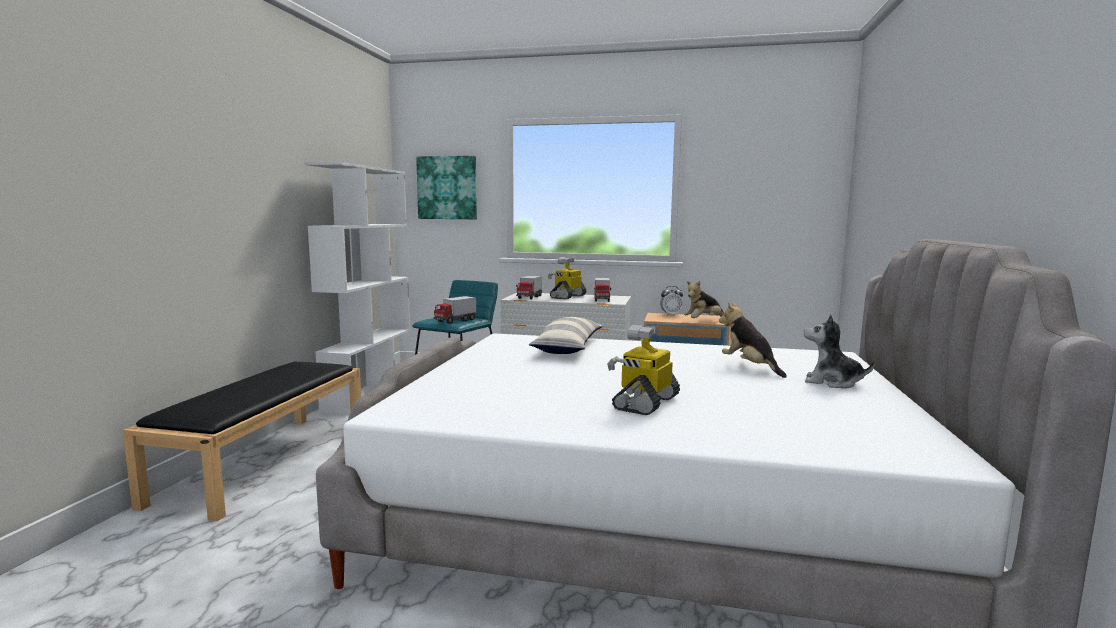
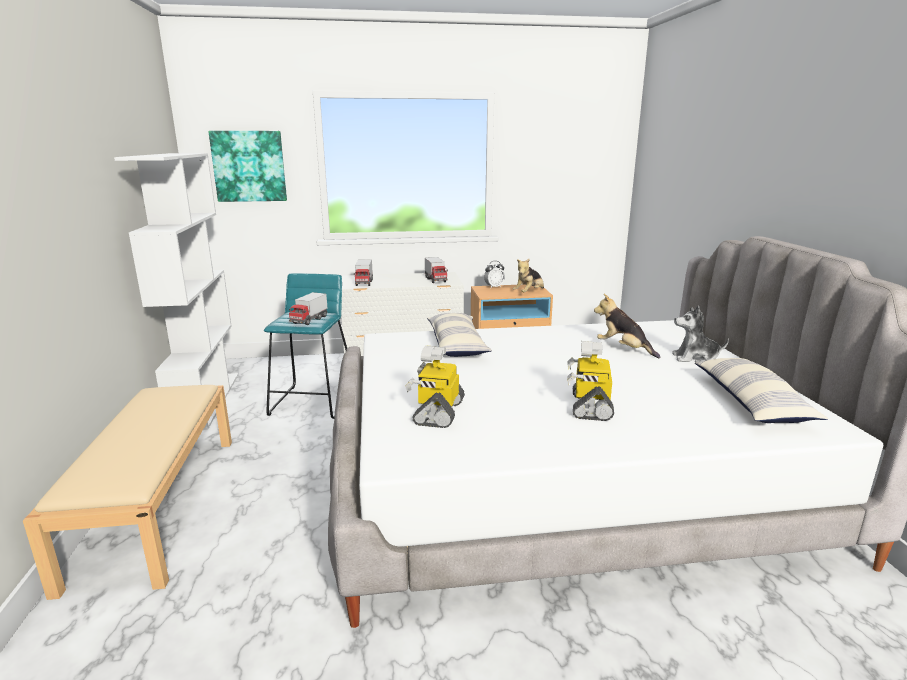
camera: 20 degrees left, 10 degrees up
black bench [123,362,361,521] -> beige bench [23,385,232,600]
toy robot [548,257,587,299] -> toy robot moved to [405,346,465,428]
none -> pillow [695,358,828,423]

